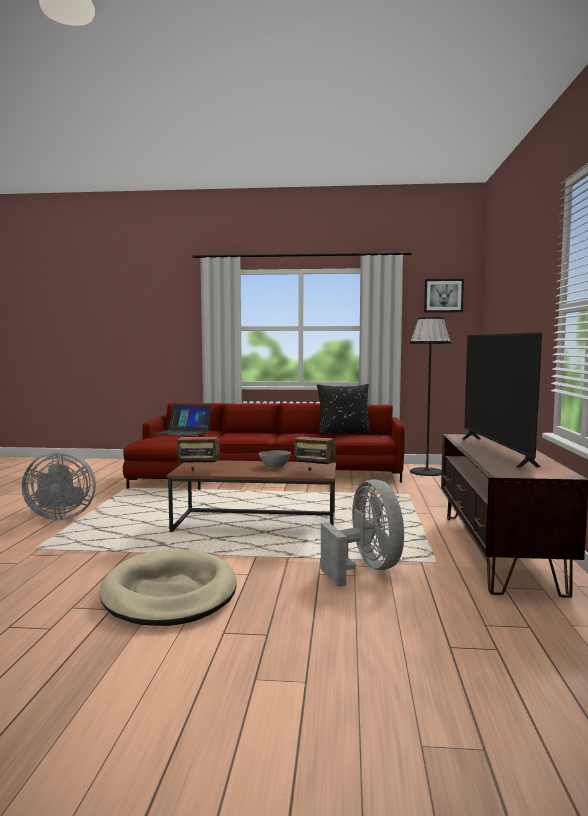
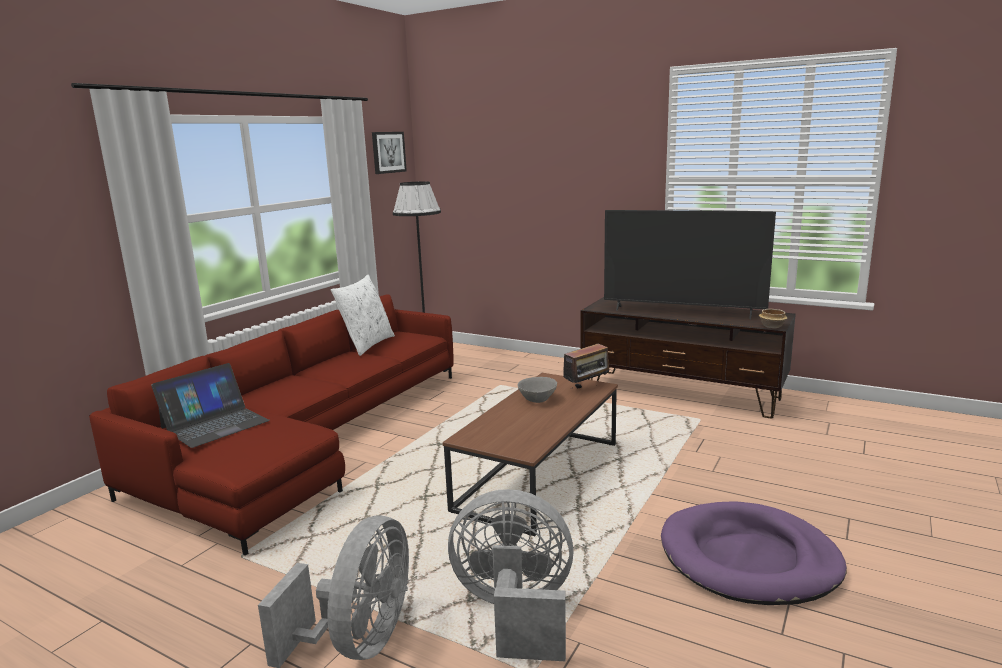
camera: 65 degrees left, 10 degrees up
beige dog bed [100,549,237,626] -> purple dog bed [661,501,847,605]
radio [177,428,221,471] -> none
black pillow [317,384,372,435] -> white pillow [331,275,395,356]
grey fan [321,479,404,587] -> grey fan moved to [448,489,574,662]
none -> bowl [759,309,787,328]

